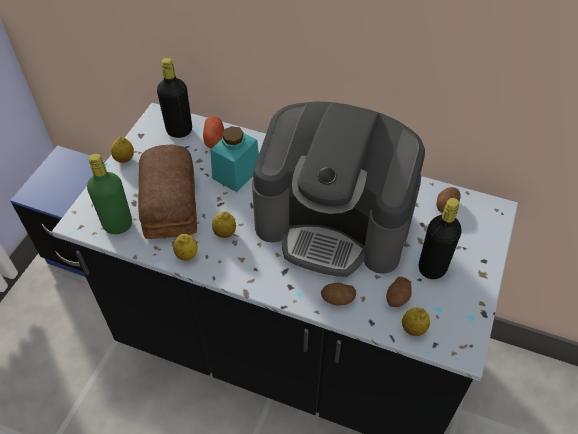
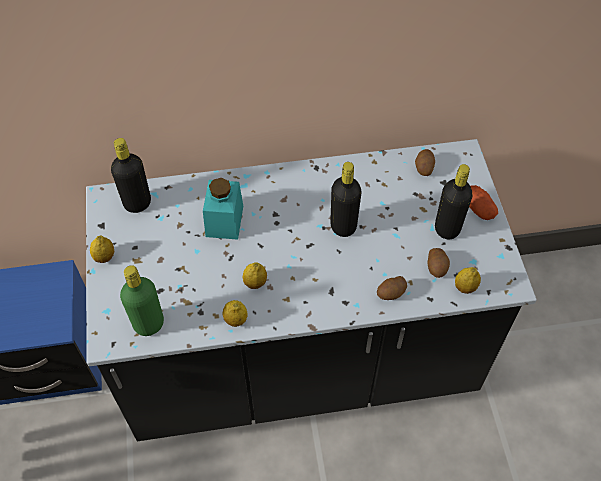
camera: 30 degrees left, 5 degrees up
bread [138,144,197,239] -> none
potato [203,116,224,148] -> potato moved to [469,185,498,220]
coffee machine [252,102,425,277] -> black bottle [330,162,361,237]

